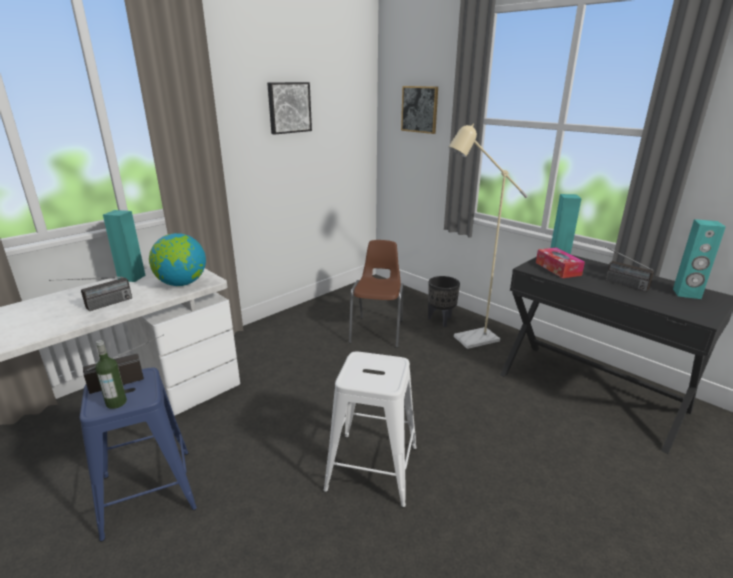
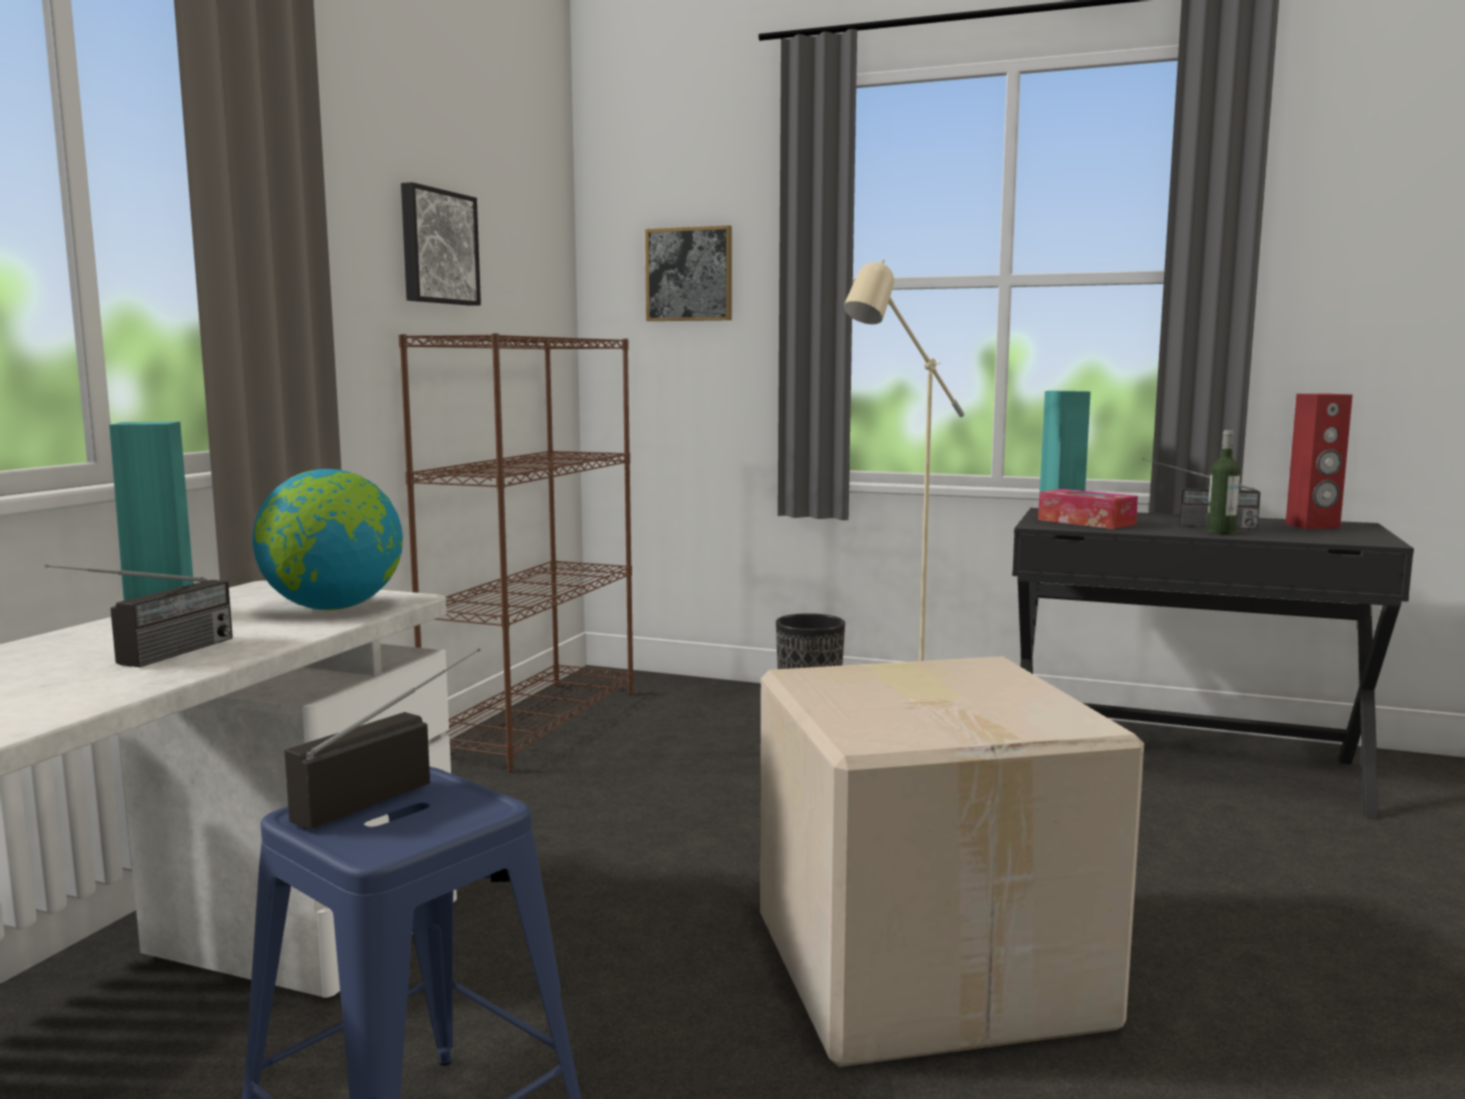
camera: 25 degrees left, 15 degrees down
bottle [95,340,127,409] -> bottle moved to [1207,430,1240,534]
white stool [324,352,417,508] -> cardboard box [760,656,1144,1067]
brown chair [349,240,403,348] -> none
turquoise speaker [673,219,726,299] -> red speaker [1285,394,1353,529]
none -> brown bookcase [399,333,634,772]

